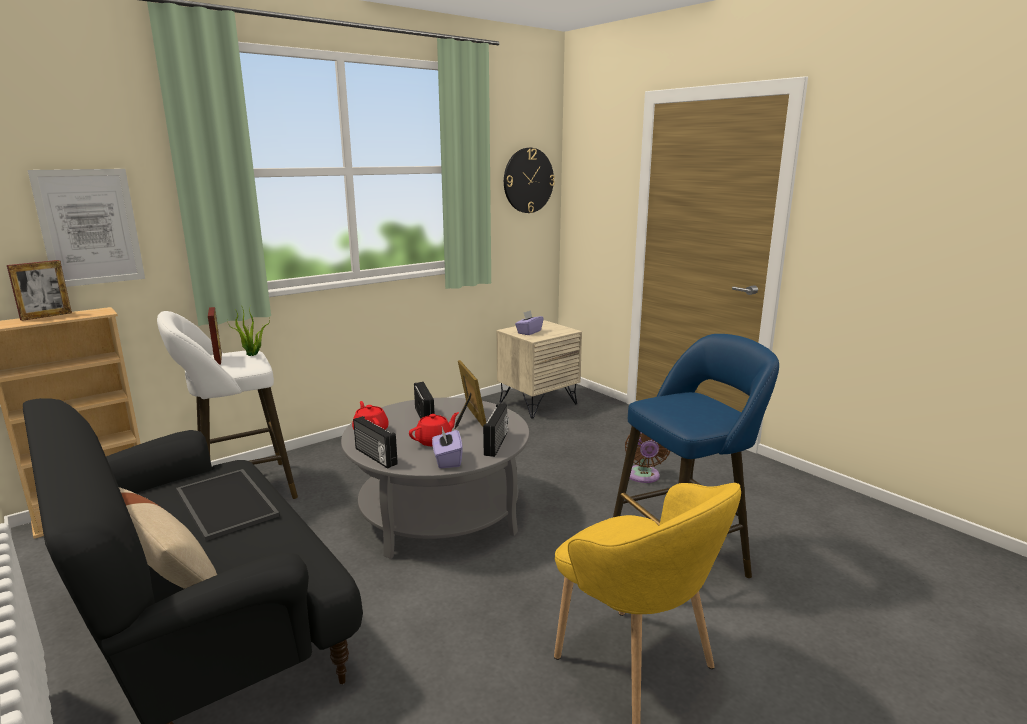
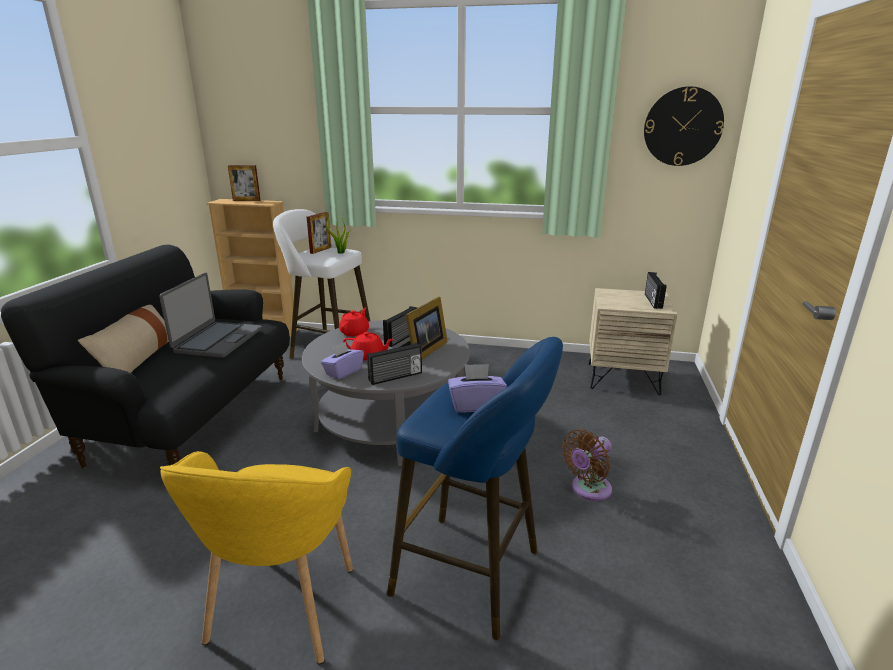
camera: 50 degrees right, 5 degrees up
picture [28,169,145,287] -> none
tray [176,469,280,541] -> laptop [159,272,262,358]
radio [353,416,398,469] -> radio moved to [645,272,666,309]
purple tissue box [515,310,544,335] -> purple tissue box moved to [448,364,507,413]

